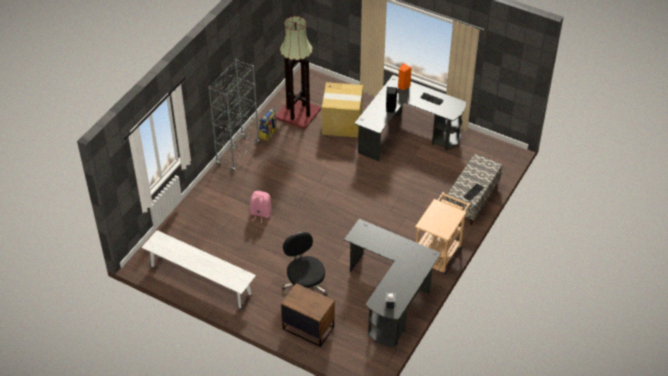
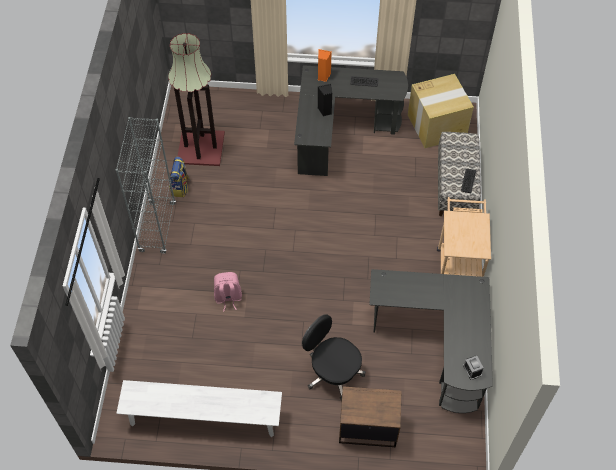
camera: 25 degrees left, 10 degrees up
cardboard box [322,82,363,137] -> cardboard box moved to [408,74,474,148]

